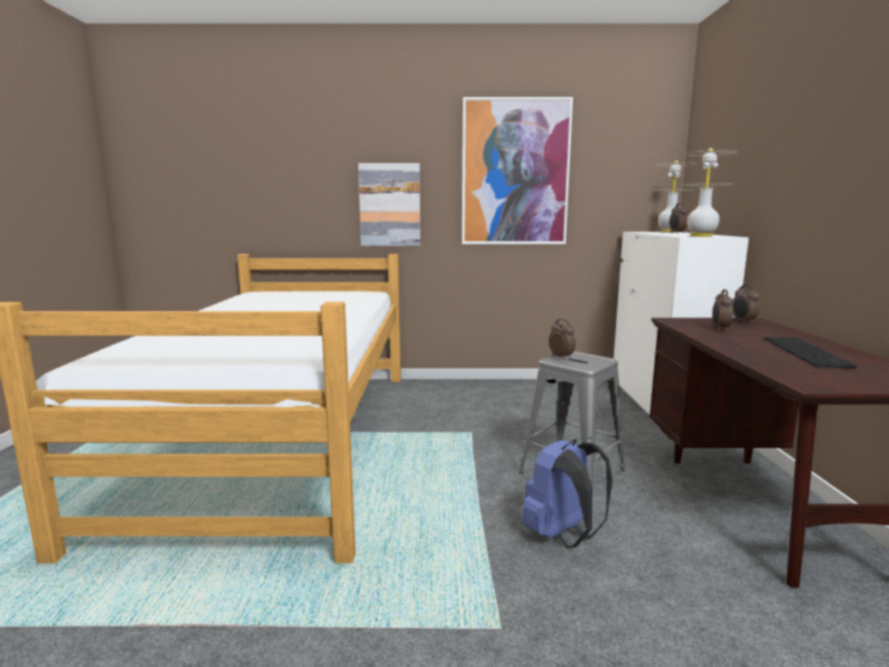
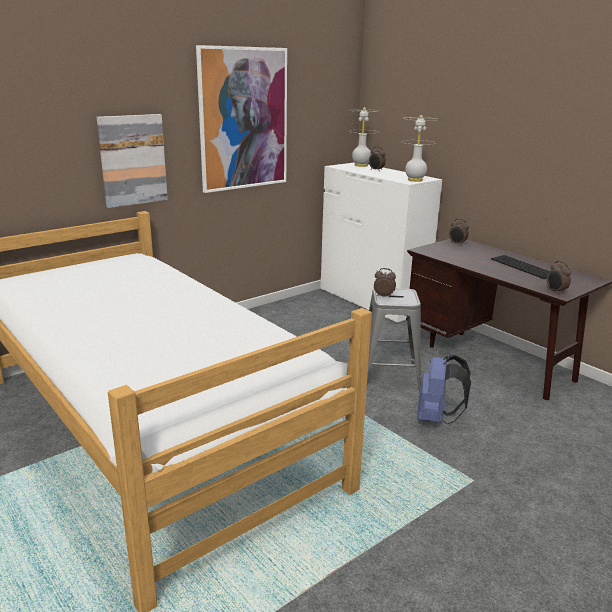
camera: 40 degrees left, 10 degrees up
alarm clock [712,289,733,331] -> alarm clock moved to [547,261,571,294]

